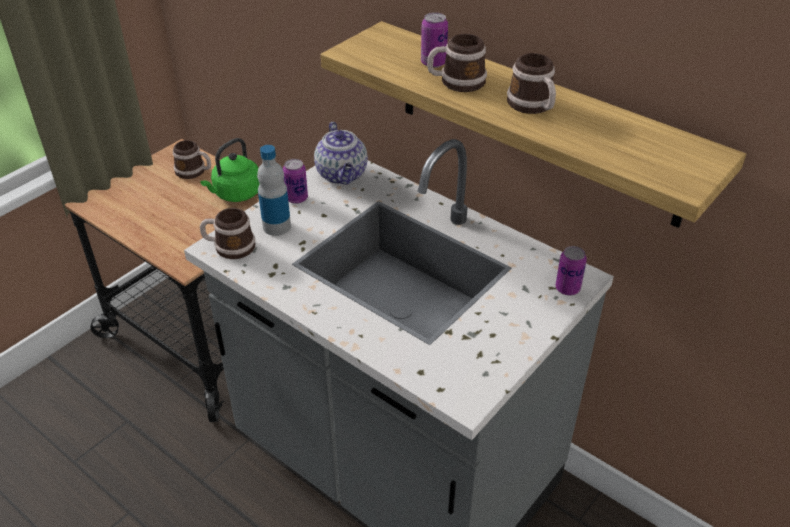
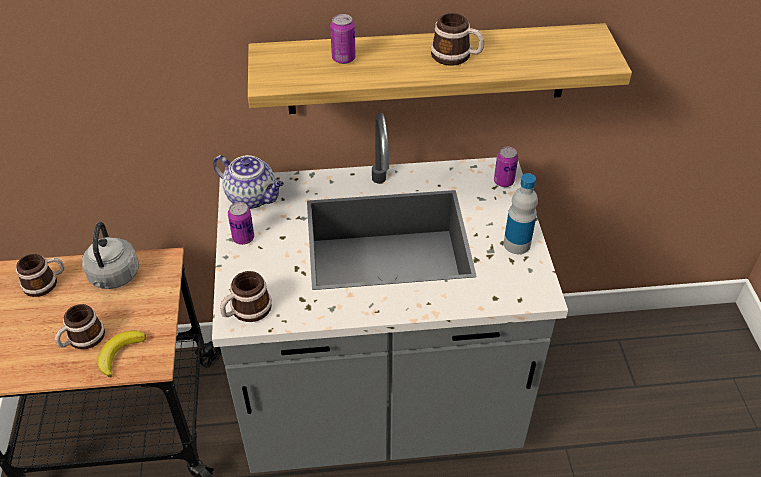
camera: 45 degrees left, 5 degrees up
green kettle [201,138,260,202] -> grey kettle [82,222,139,289]
bottle [257,145,291,236] -> bottle moved to [503,173,538,254]
mug [427,34,487,92] -> mug moved to [55,304,105,350]
none -> banana [98,331,146,378]

